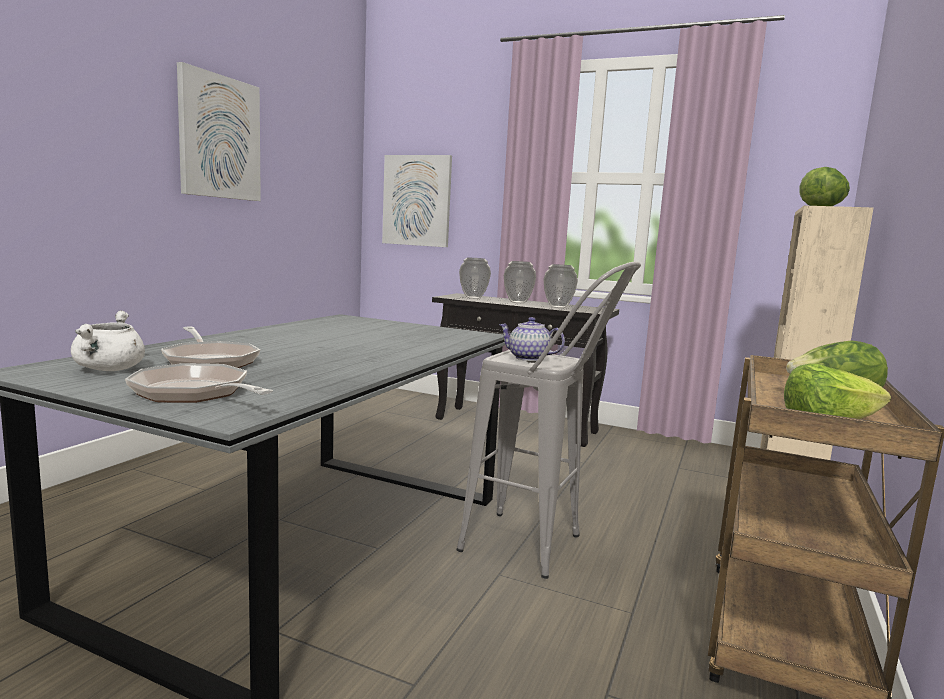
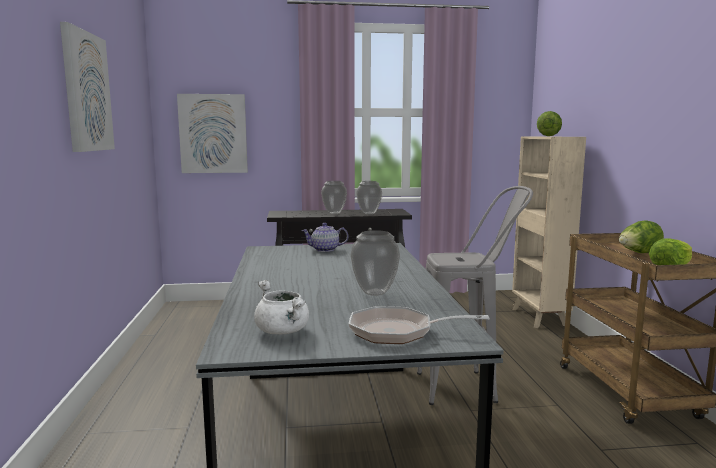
camera: 30 degrees left, 0 degrees up
frying pan [161,326,260,368] -> none
vase [459,258,491,299] -> vase moved to [350,230,400,296]
teapot [499,317,565,361] -> teapot moved to [302,223,348,252]

